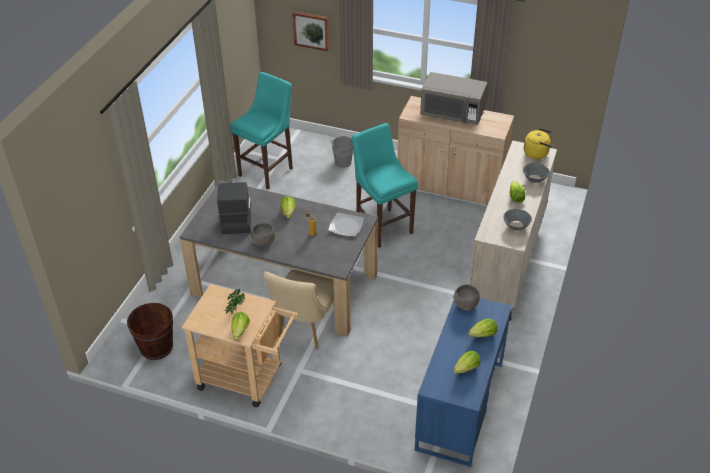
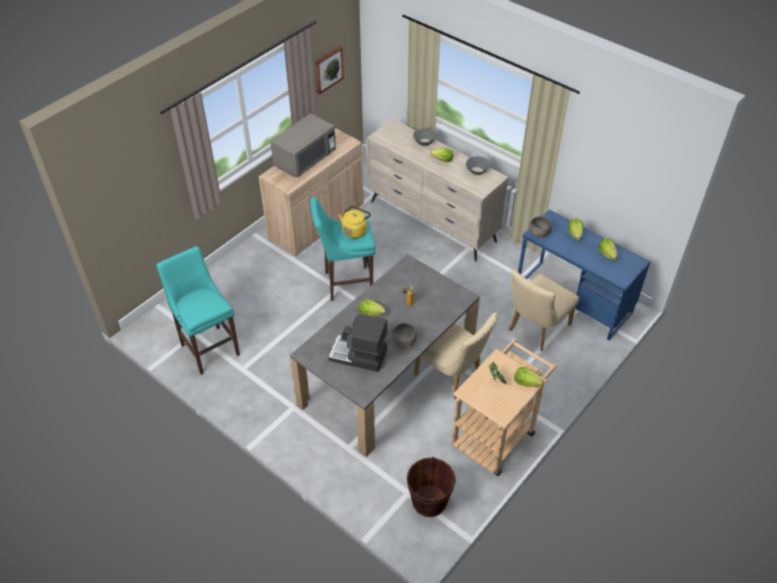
camera: 70 degrees left, 5 degrees up
picture [293,11,329,51] -> picture moved to [315,46,344,95]
plate [328,213,364,237] -> none
grey bucket [331,136,353,168] -> none
yellow kettle [524,128,553,159] -> yellow kettle moved to [339,206,371,239]
none -> beige chair [509,270,579,351]

